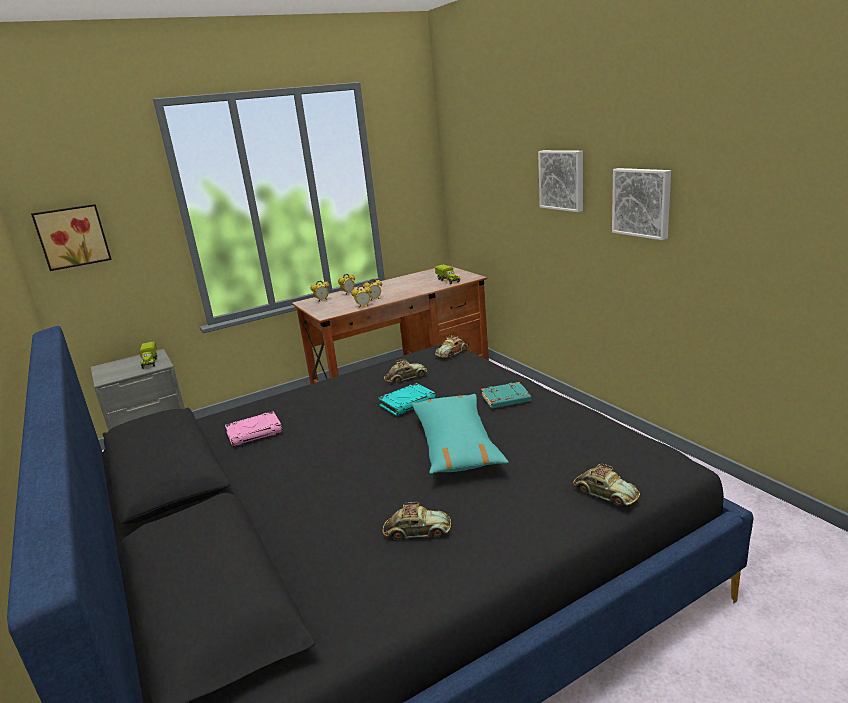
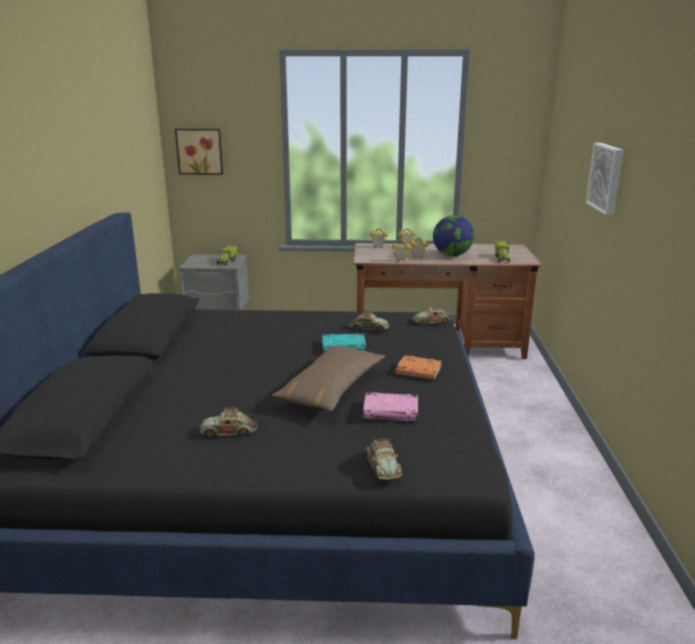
camera: 30 degrees right, 0 degrees up
pink book [225,411,283,447] -> pink book moved to [363,392,418,422]
toy car [383,502,451,539] -> toy car turned 135 degrees clockwise [200,407,257,437]
turquoise pillow [411,394,509,474] -> brown pillow [272,346,385,412]
turquoise book [481,382,531,408] -> orange book [395,355,442,380]
picture [612,168,671,240] -> none
none -> globe [433,215,474,256]

